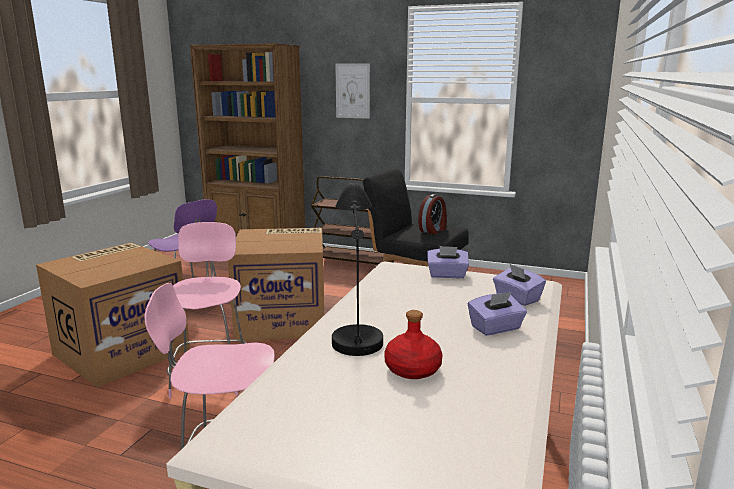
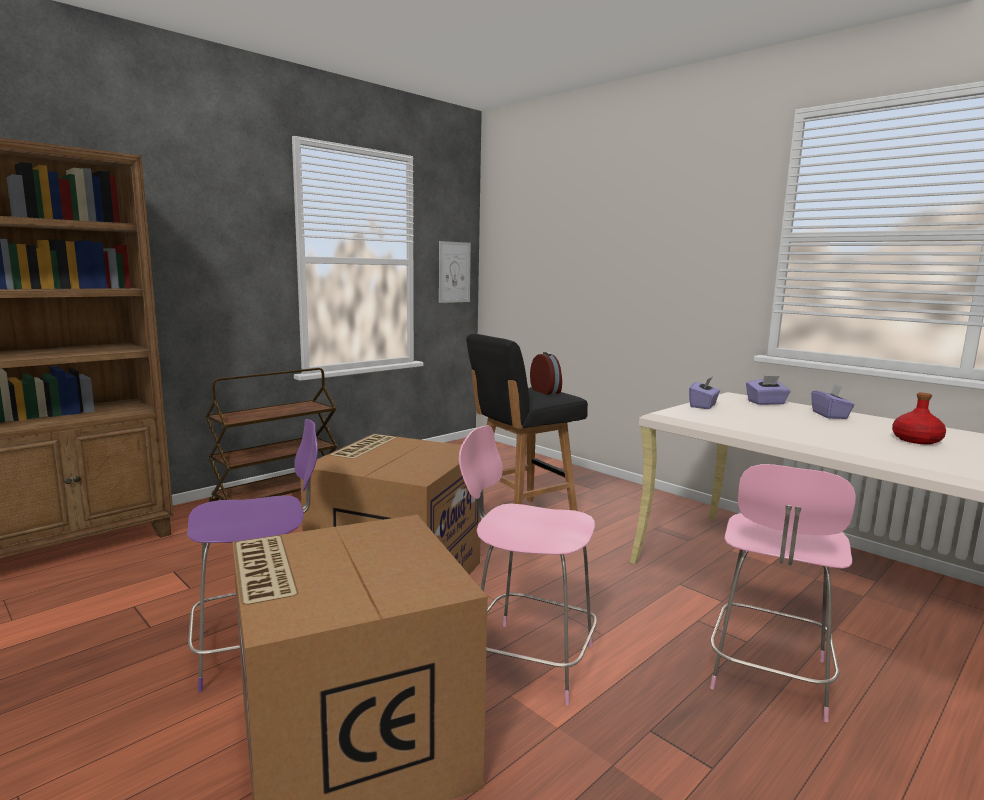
camera: 65 degrees left, 5 degrees down
black table lamp [332,183,383,356] -> none
picture [335,63,370,119] -> picture moved to [439,241,471,303]

